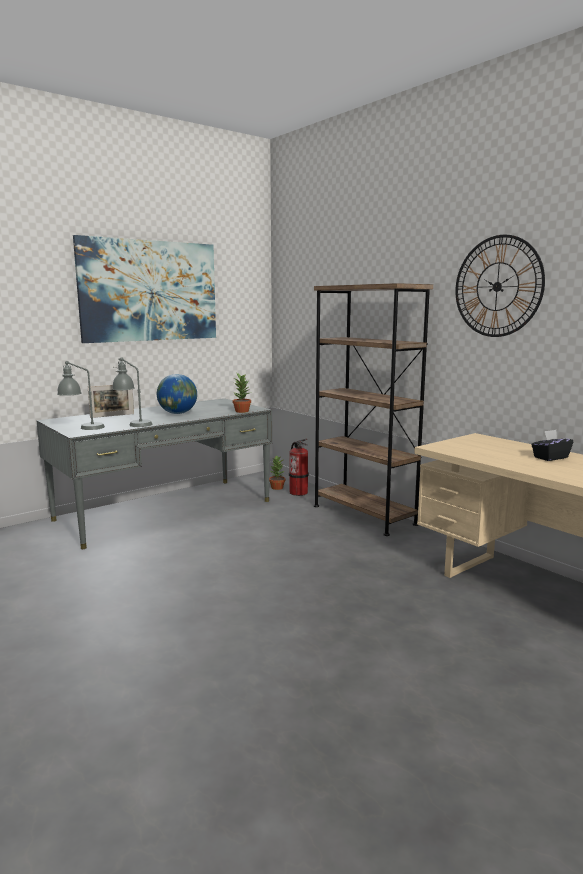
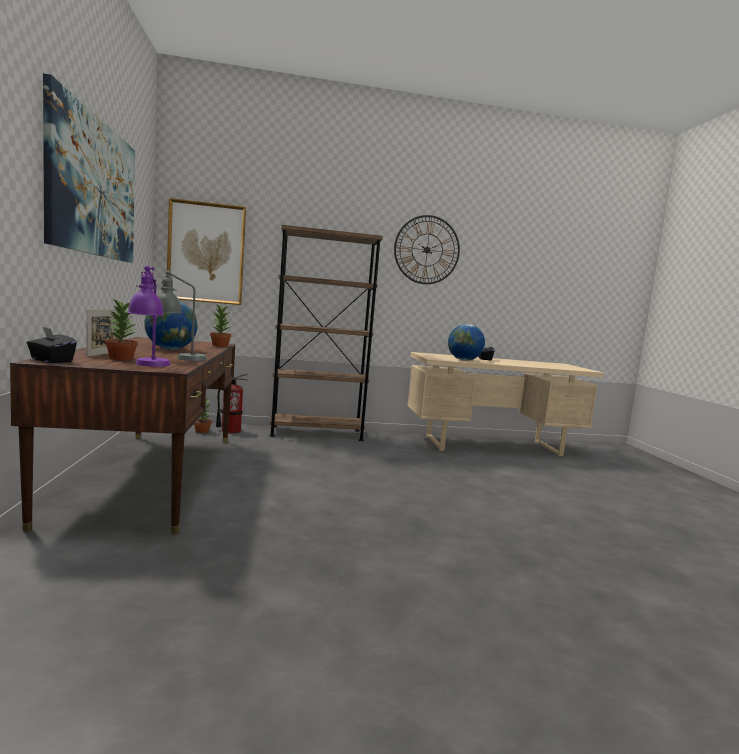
camera: 60 degrees left, 5 degrees down
grey desk [37,398,273,549] -> brown desk [10,337,235,534]
grey table lamp [57,361,105,430] -> purple table lamp [127,265,171,367]
none -> black tissue box [27,327,77,363]
none -> potted plant [105,299,138,360]
none -> picture [167,198,246,305]
none -> globe [448,324,485,361]

